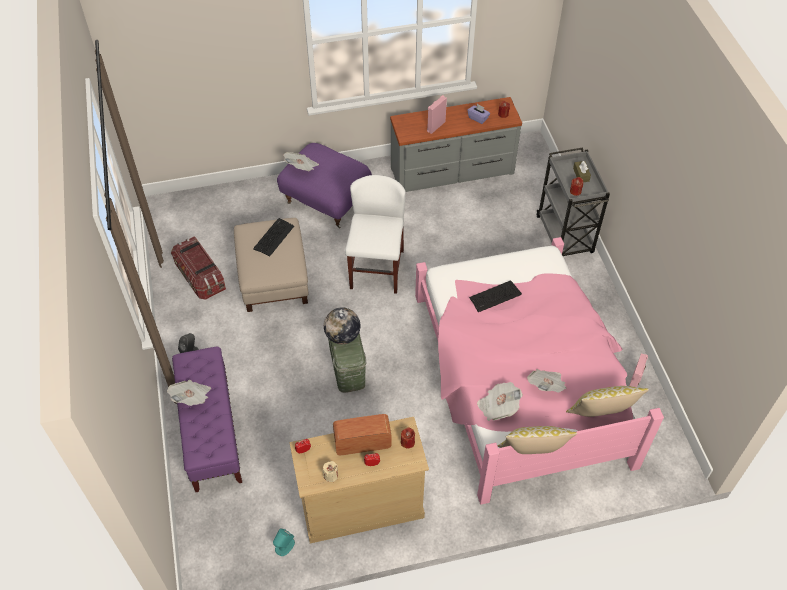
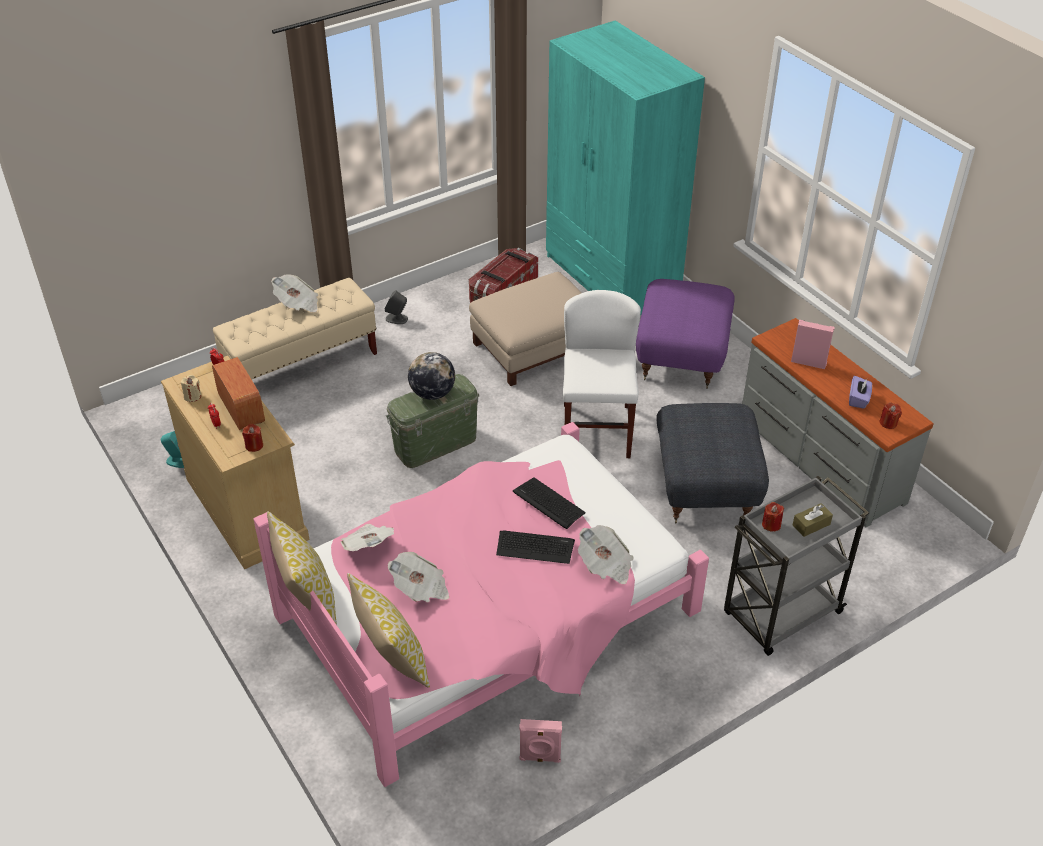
camera: 70 degrees right, 10 degrees down
purple bench [172,347,242,492] -> beige bench [213,278,377,379]
keyboard [253,218,294,256] -> keyboard moved to [496,531,575,564]
newspaper [283,152,319,171] -> newspaper moved to [578,525,634,584]
white chair [345,175,405,294] -> white chair turned 75 degrees counterclockwise [563,290,641,458]
none -> turquoise wardrobe [546,20,705,315]
none -> grey ottoman [656,403,769,523]

